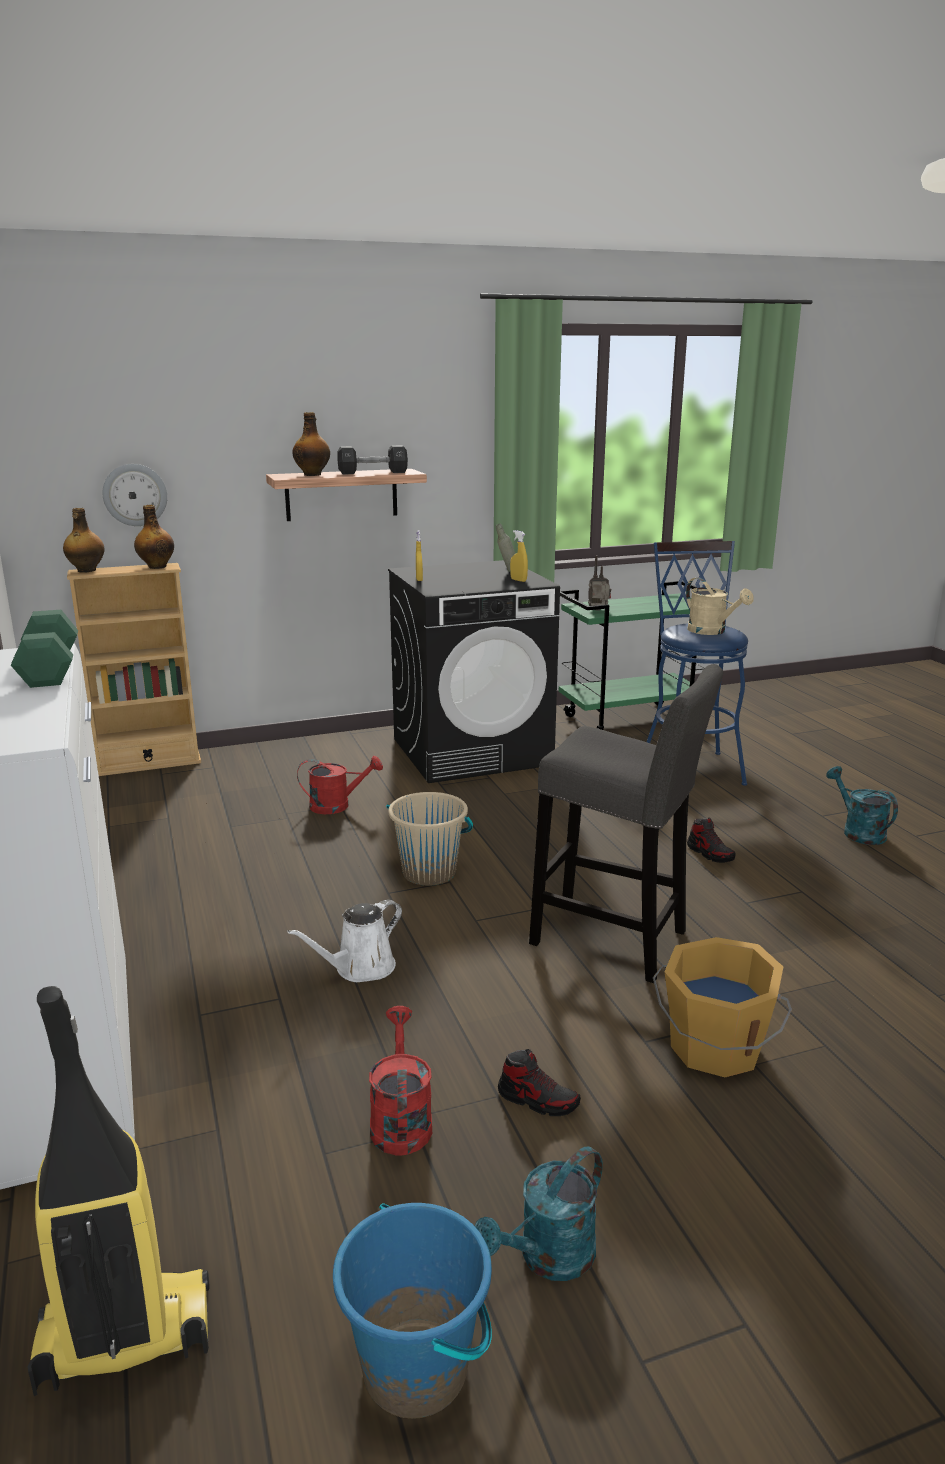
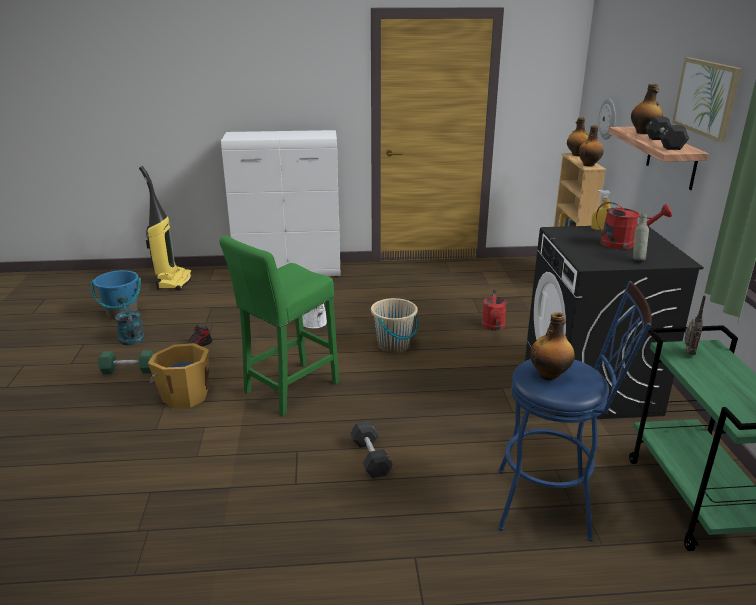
camera: 105 degrees right, 5 degrees up
green dumbbell [11,610,78,688] -> green dumbbell moved to [98,350,154,374]
red watering can [369,1006,432,1155] -> red watering can moved to [596,202,672,249]
yellow spray bottle [510,530,528,582] -> none
grey stool [529,664,723,983] -> green stool [219,236,339,416]
beige watering can [686,577,754,635] -> bottle [530,312,575,381]
shoe [687,817,736,863] -> black dumbbell [350,420,393,478]
turquoise watering can [826,766,898,845] -> none
none -> picture [672,57,742,142]

